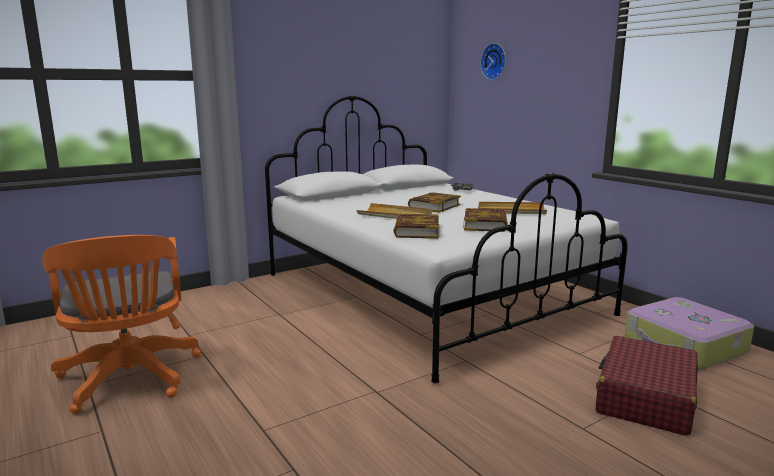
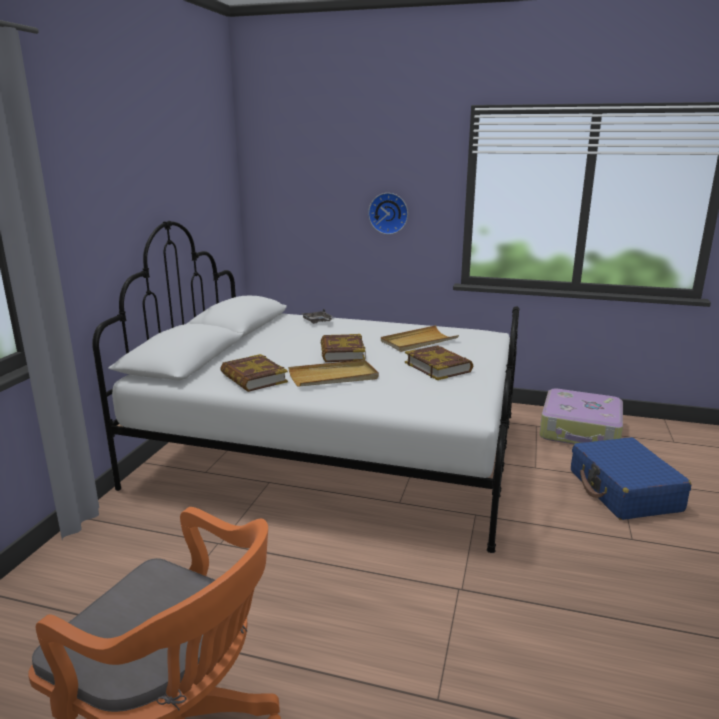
camera: 40 degrees left, 5 degrees up
book [394,214,439,239] -> book moved to [220,354,288,392]
wall clock [480,43,506,80] -> wall clock moved to [368,193,408,235]
red suitcase [596,336,698,436] -> blue suitcase [571,437,691,520]

